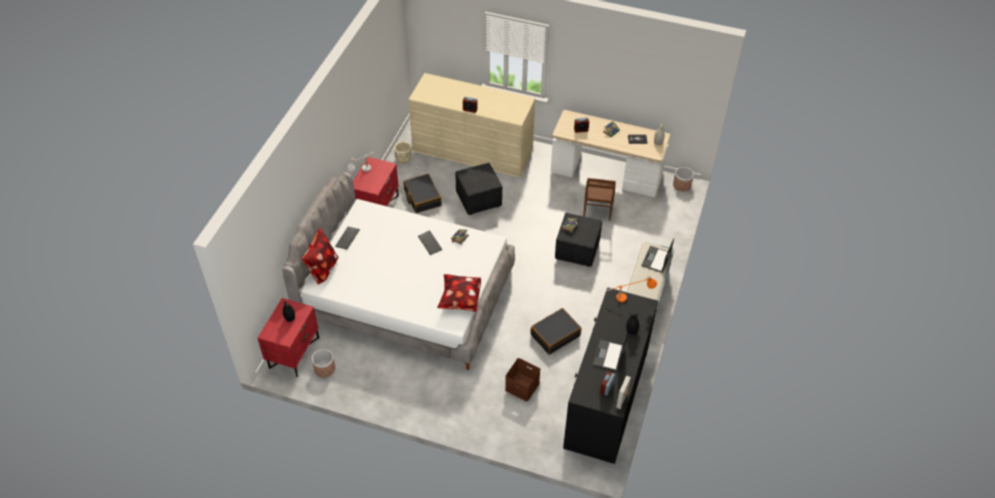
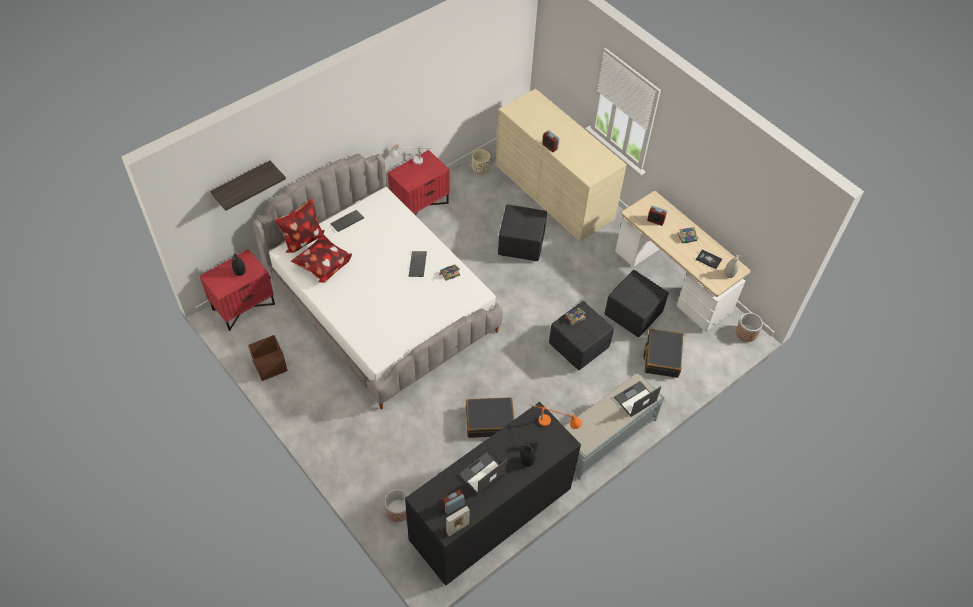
camera: 30 degrees right, 5 degrees up
planter [312,349,335,377] -> planter moved to [385,489,408,522]
black suitcase [403,174,442,213] -> black suitcase moved to [643,329,683,378]
pillow [437,274,481,312] -> pillow moved to [291,234,352,283]
brown storage box [505,358,540,402] -> brown storage box moved to [248,335,288,381]
brown chair [583,178,616,221] -> black ottoman [605,270,669,337]
none -> shelf [210,161,286,211]

